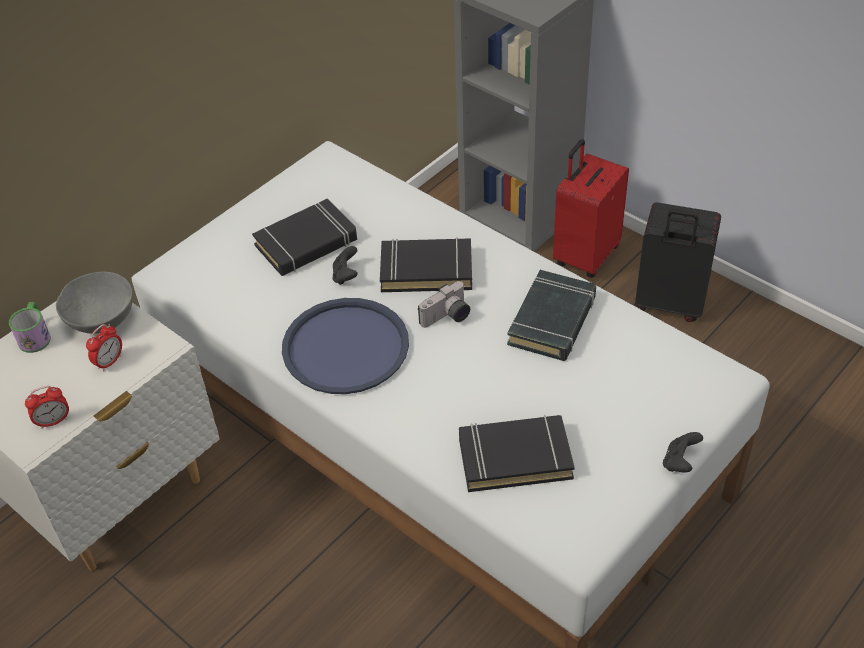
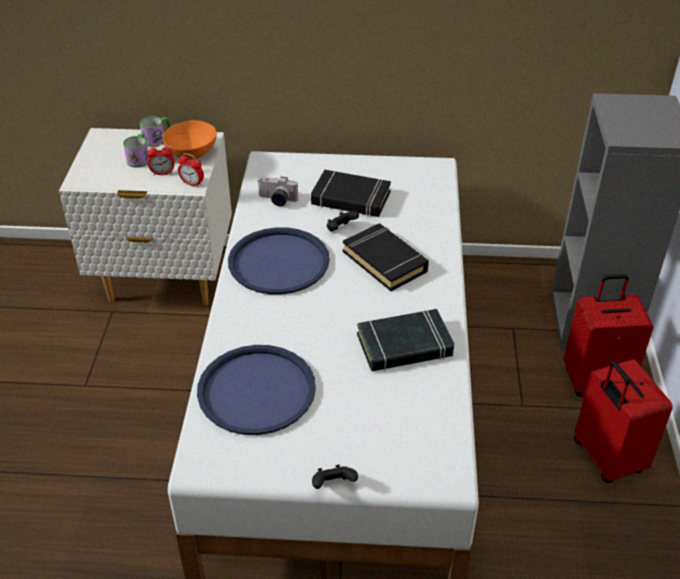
camera: 50 degrees right, 5 degrees down
alarm clock [25,386,69,429] -> alarm clock moved to [178,153,204,187]
grey bowl [56,272,133,334] -> orange bowl [163,120,217,160]
camera [418,281,470,328] -> camera moved to [257,176,298,206]
black book [459,415,575,492] -> blue tray [197,345,316,435]
black suitcase [634,202,721,322] -> red suitcase [574,359,673,483]
none -> mug [123,134,149,168]

